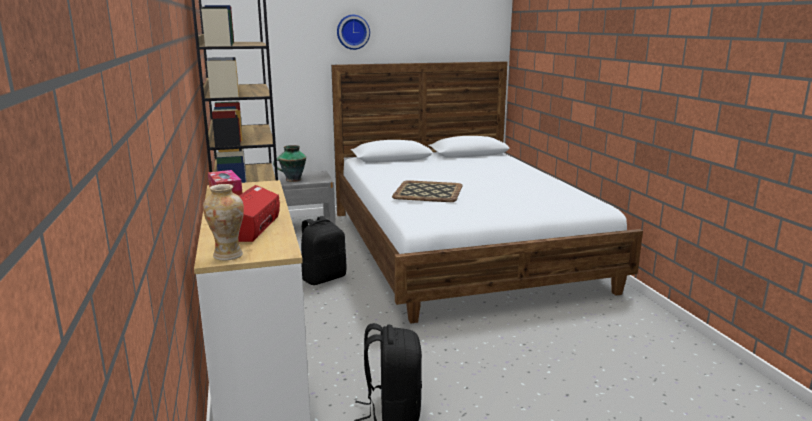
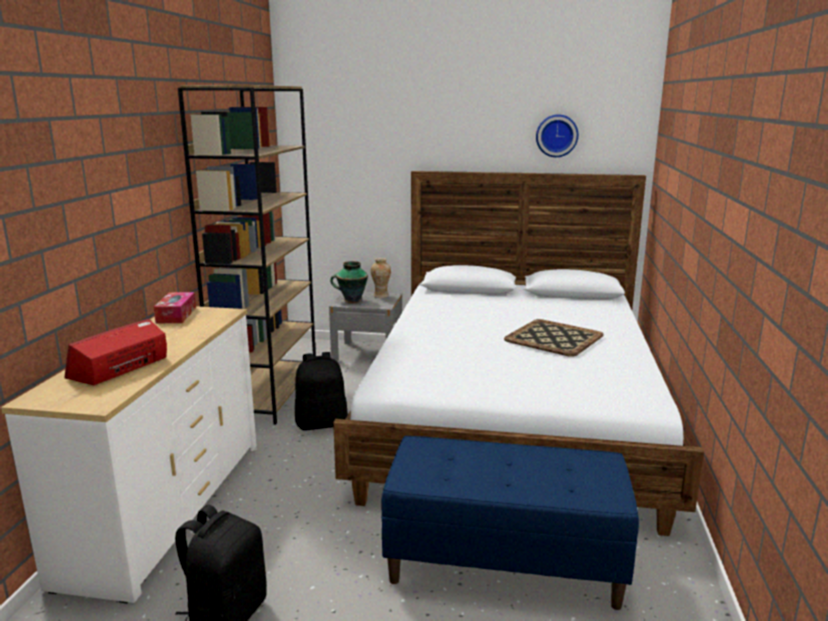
camera: 25 degrees right, 0 degrees up
vase [203,184,244,260] -> vase moved to [371,258,391,298]
wall clock [337,15,370,50] -> wall clock moved to [536,114,578,157]
tray [392,180,462,202] -> tray moved to [504,319,604,357]
none -> blue bench [381,436,639,610]

